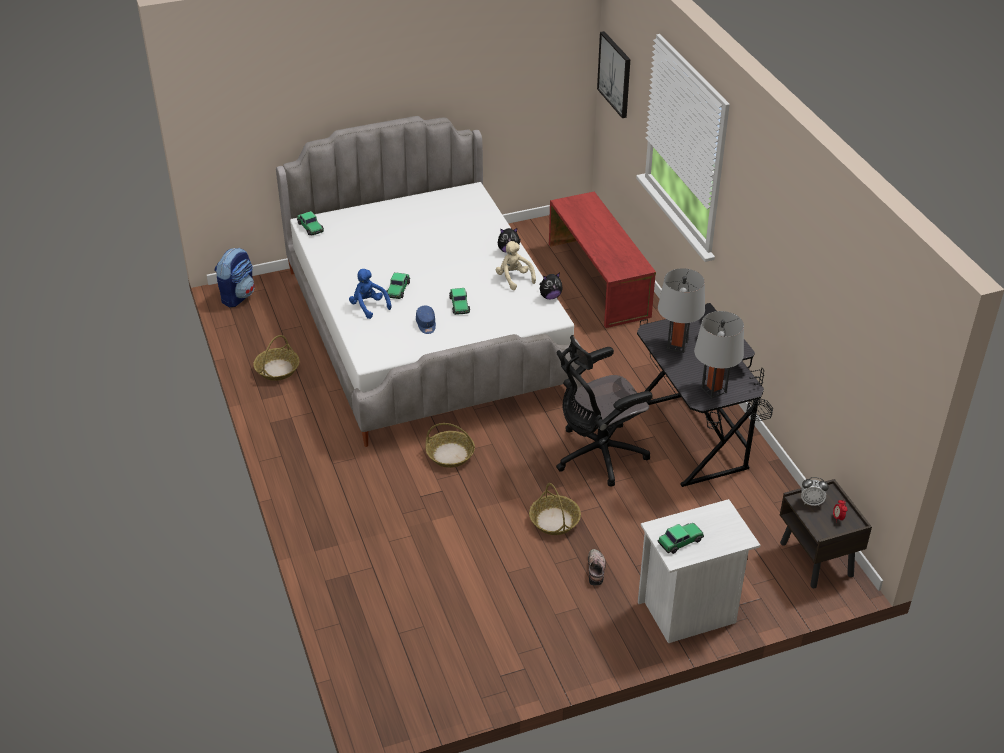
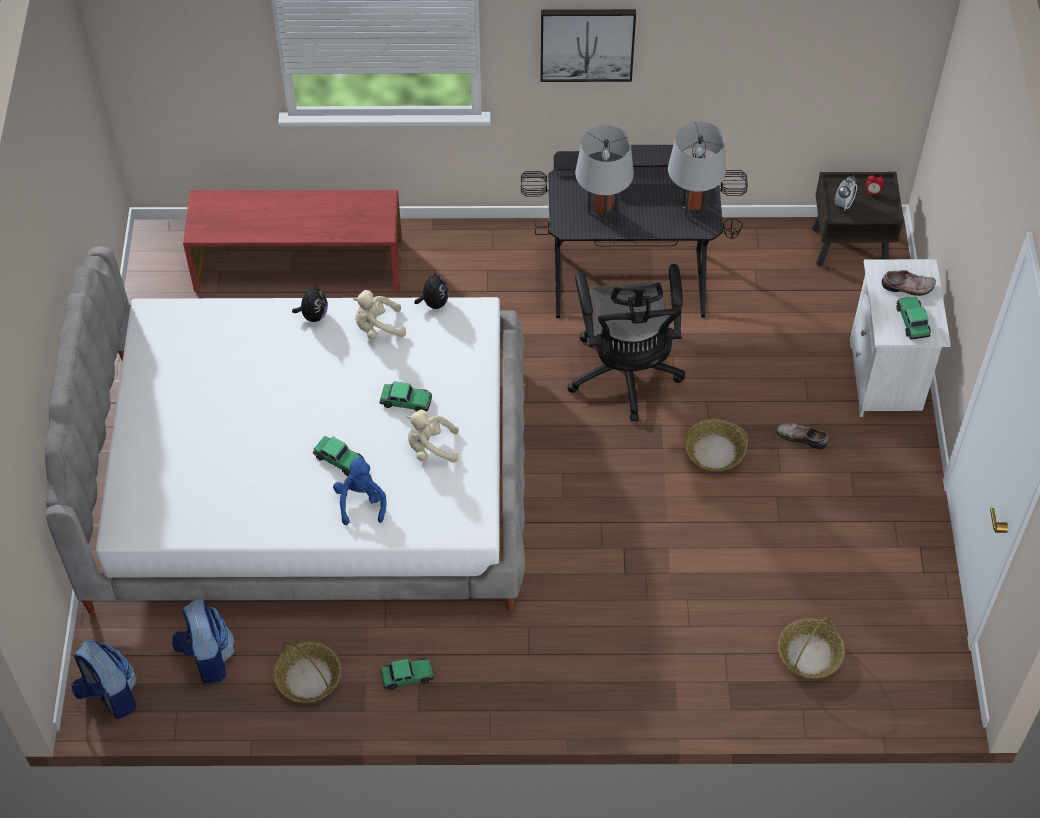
camera: 70 degrees left, 15 degrees up
toy car [297,211,324,235] -> toy car moved to [381,658,434,690]
blue plush toy [349,269,391,319] -> blue plush toy turned 105 degrees clockwise [333,456,387,525]
blue cap [416,305,436,334] -> beige plush toy [407,410,459,463]
basket [425,423,475,468] -> basket moved to [778,615,845,678]
picture [597,31,630,118] -> picture moved to [540,9,636,82]
none -> backpack [172,600,235,683]
none -> shoe [882,270,936,296]

